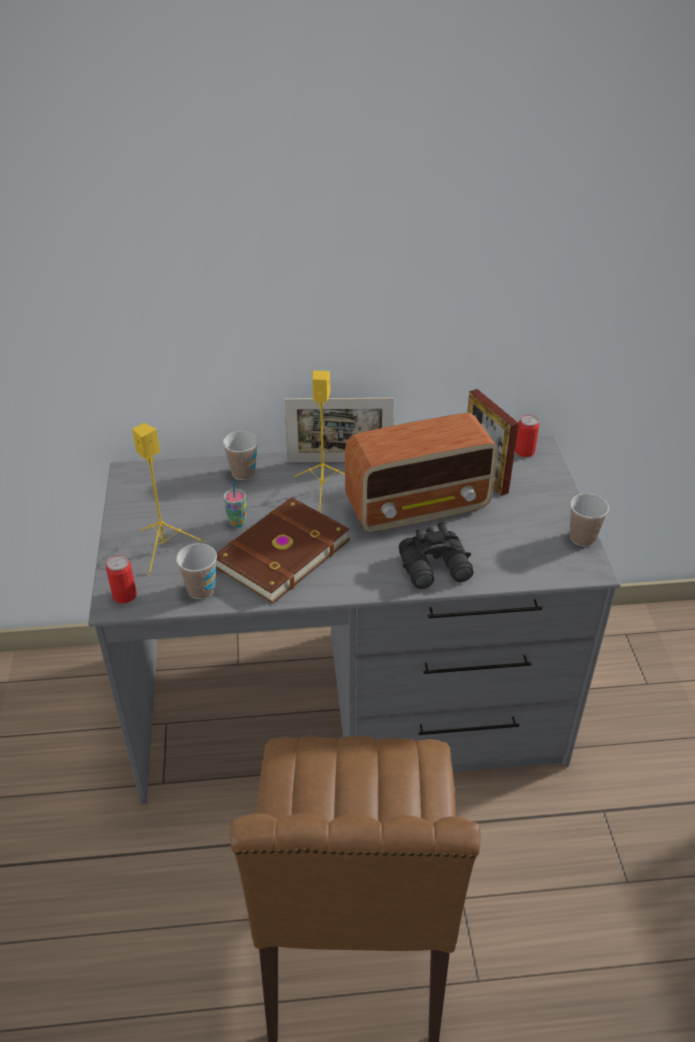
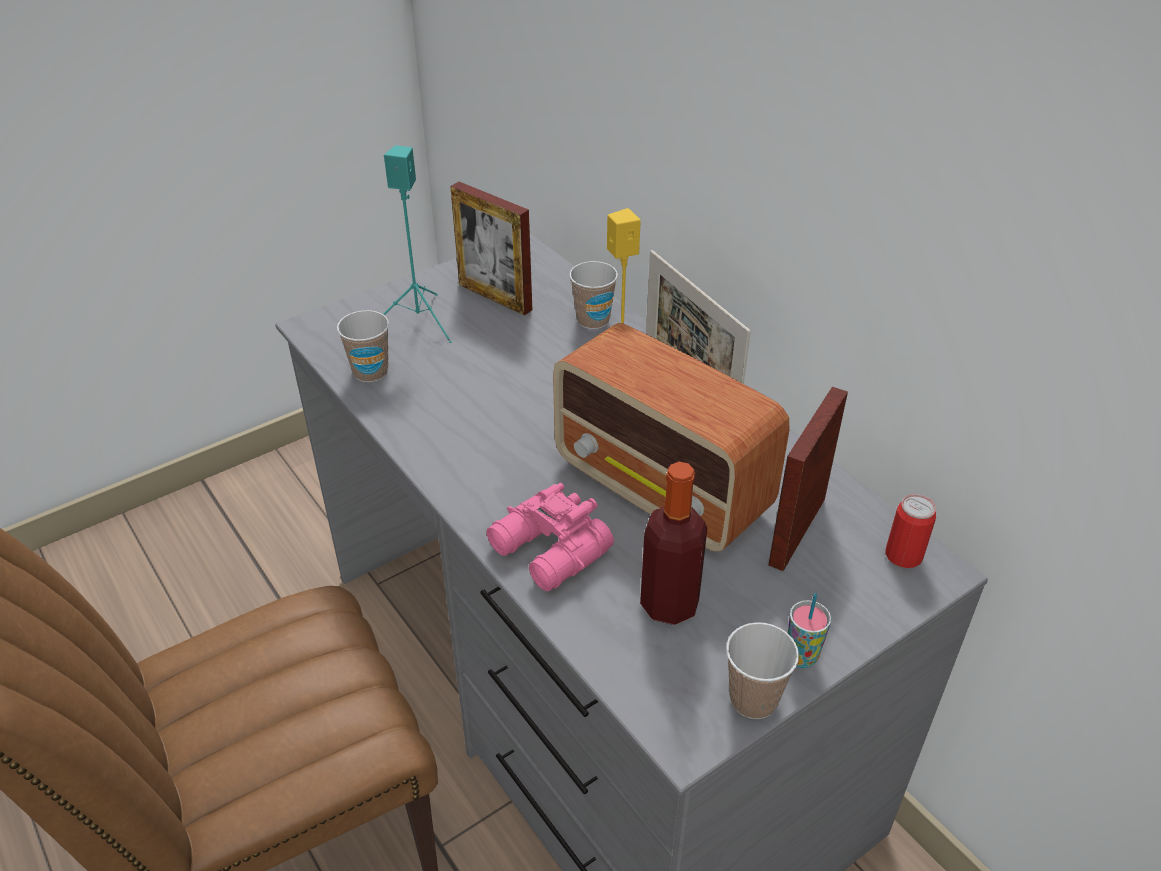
camera: 60 degrees right, 0 degrees up
can [106,555,137,603] -> none
yellow speaker [132,423,205,576] -> turquoise speaker [384,145,452,343]
brown book [216,497,350,604] -> none
cup [224,481,246,528] -> cup moved to [788,593,831,668]
black binoculars [399,522,473,589] -> pink binoculars [487,483,614,591]
none -> picture frame [450,182,532,316]
none -> bottle [640,462,707,625]

